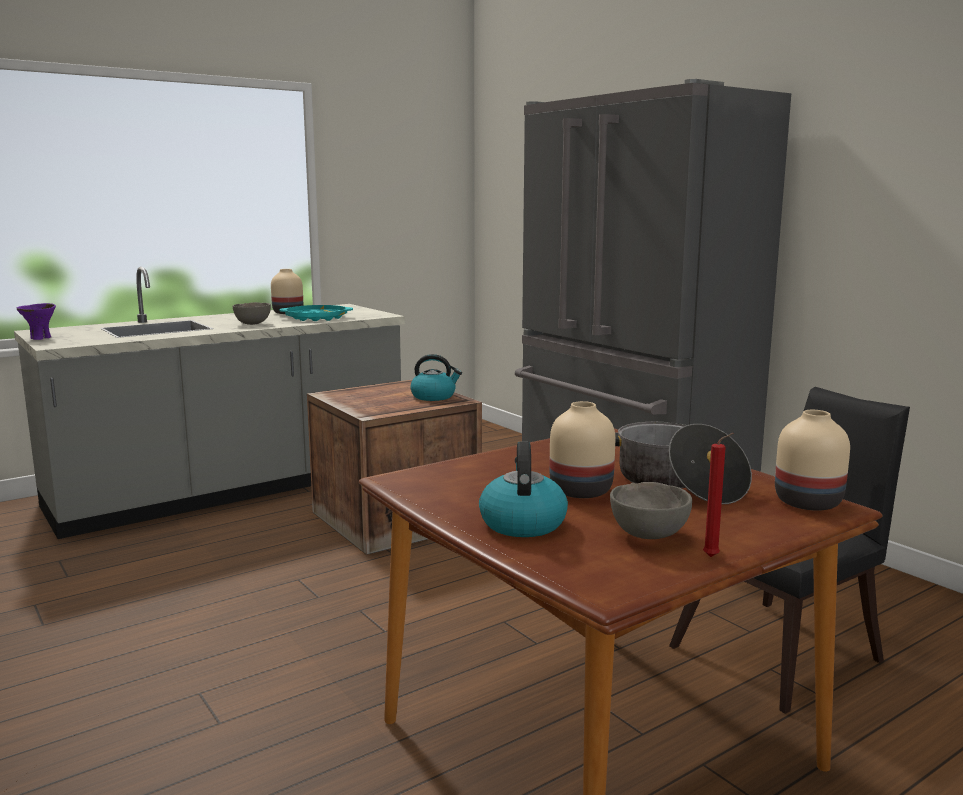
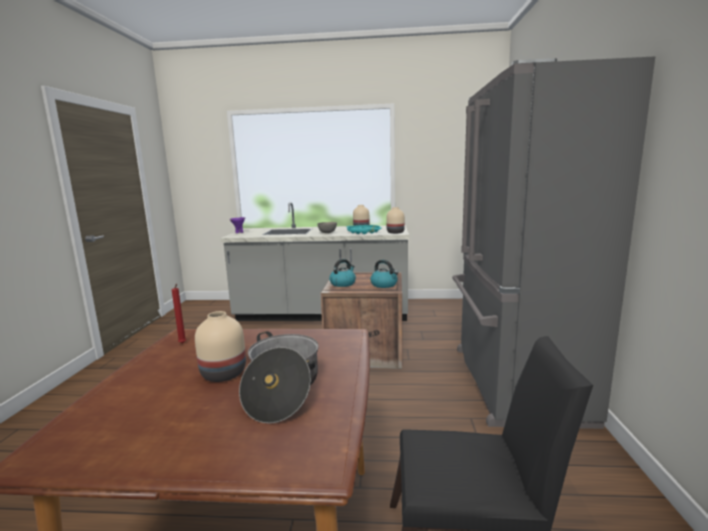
camera: 40 degrees right, 0 degrees up
kettle [479,442,568,537] -> kettle moved to [329,259,356,287]
grey bowl [610,482,692,539] -> none
red candle [703,433,734,557] -> red candle moved to [172,284,186,343]
beige vase [775,410,850,511] -> beige vase moved to [386,207,405,234]

